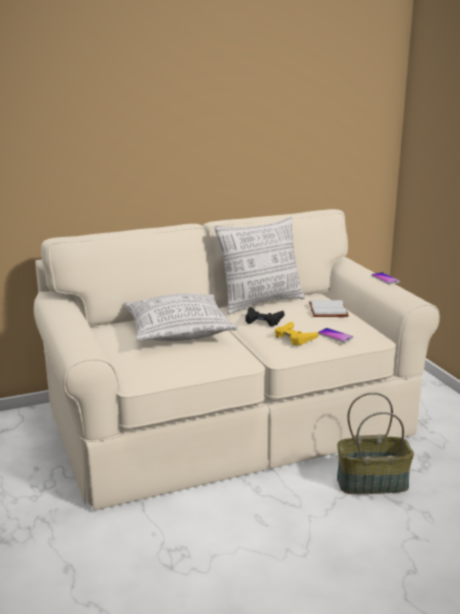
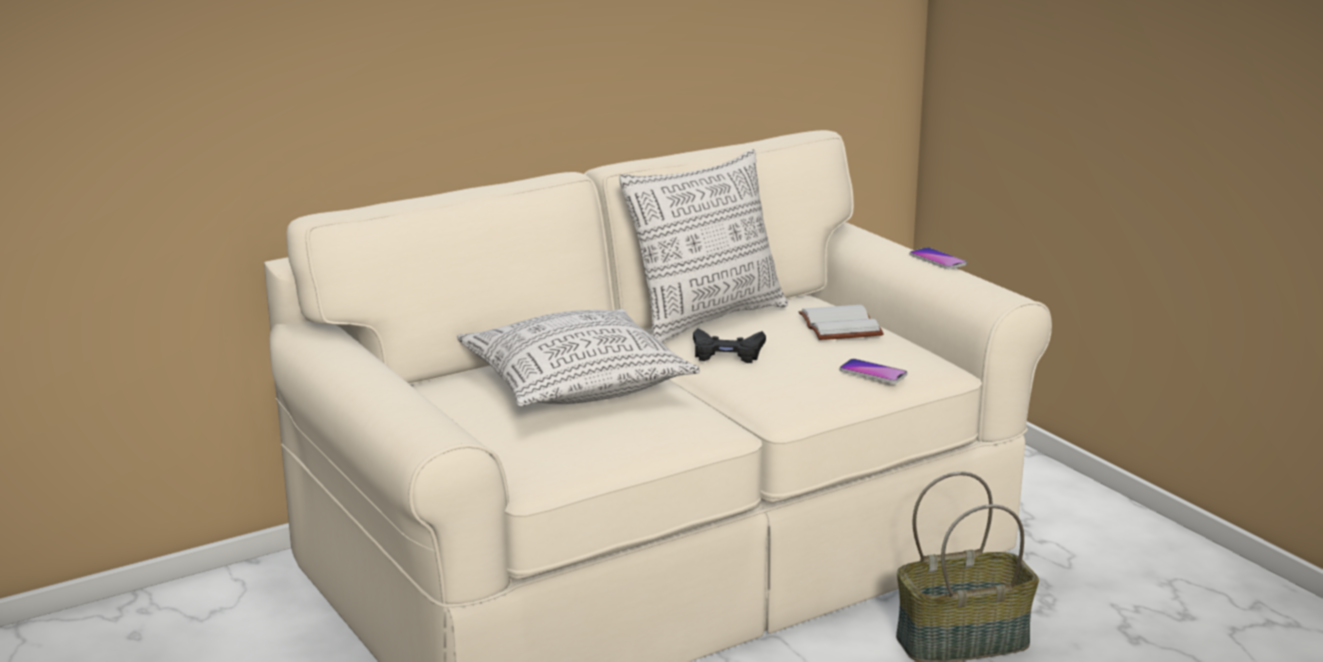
camera: 10 degrees left, 0 degrees up
yellow game controller [275,322,318,346] -> none

